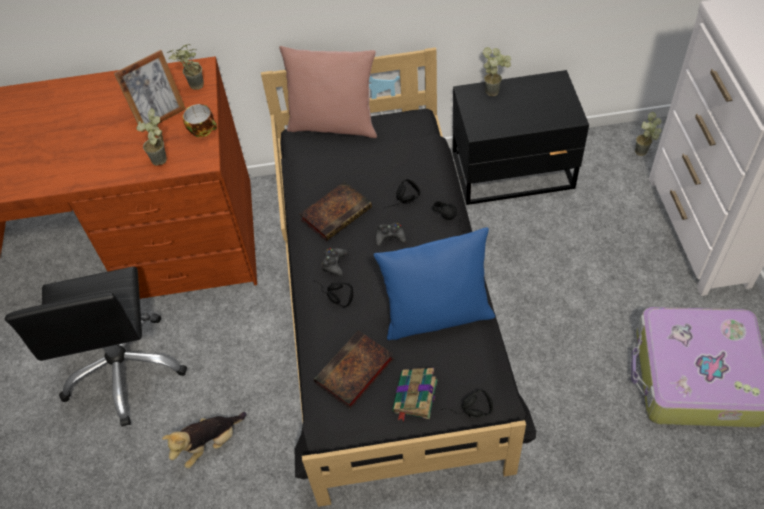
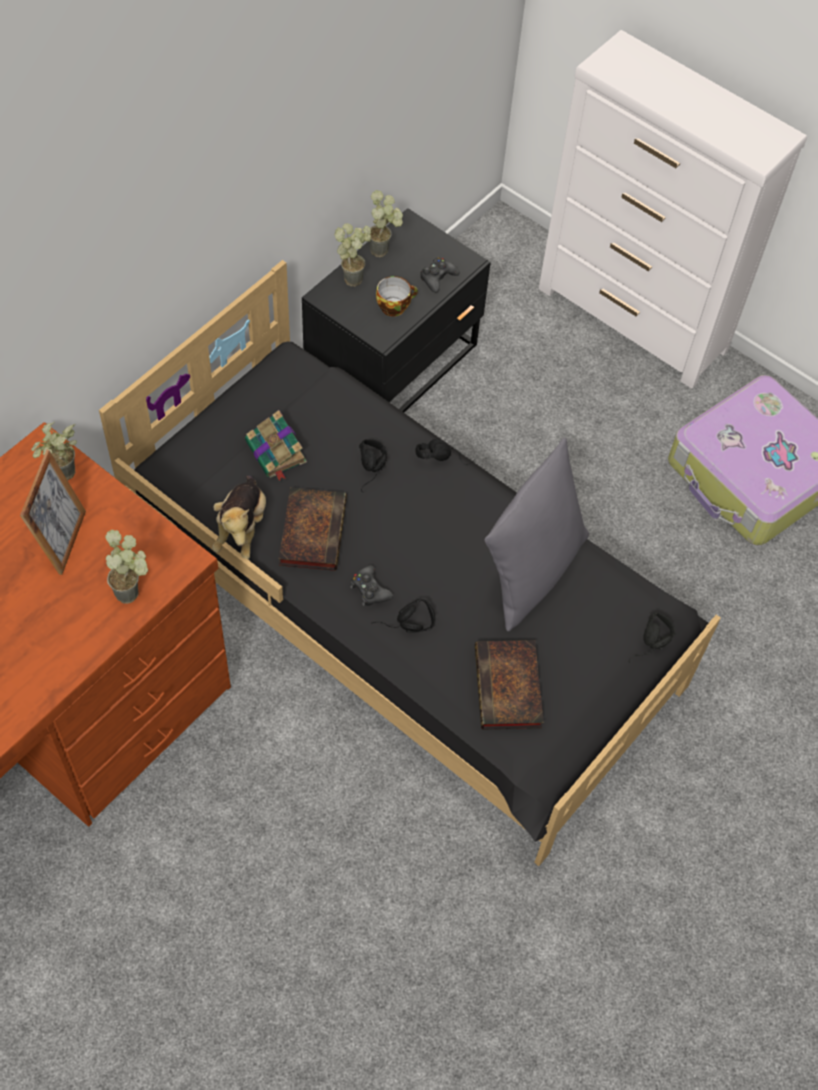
camera: 50 degrees left, 5 degrees up
black office chair [5,266,187,427] -> none
plush toy [162,412,246,468] -> plush toy moved to [212,475,266,559]
cup [183,104,217,138] -> cup moved to [376,276,418,317]
pink pillow [279,46,377,138] -> none
blue pillow [374,227,495,340] -> grey pillow [484,438,589,631]
black game controller [375,222,406,246] -> black game controller moved to [421,257,460,293]
book [392,368,438,422] -> book moved to [245,410,307,481]
potted plant [635,112,662,156] -> potted plant moved to [370,190,403,257]

